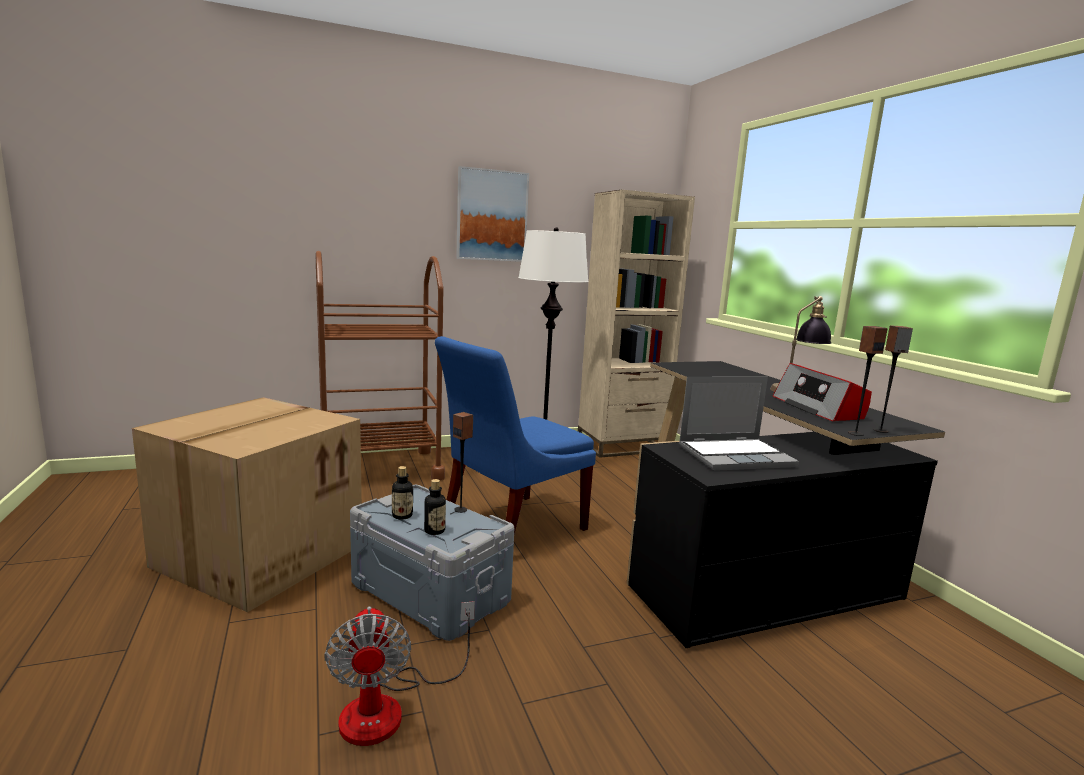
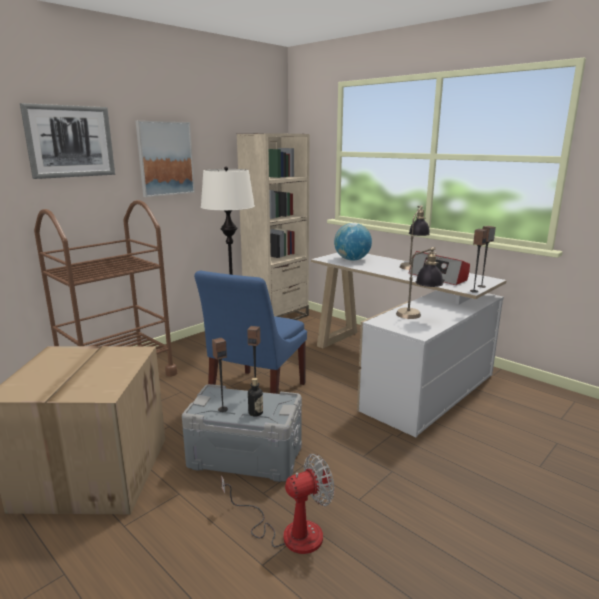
camera: 25 degrees left, 5 degrees up
fan [324,601,475,746] -> fan turned 75 degrees counterclockwise [221,454,334,554]
bottle [392,466,413,520] -> speaker [212,337,228,412]
black desk [627,361,945,648] -> white desk [311,253,507,437]
laptop [679,377,799,471] -> table lamp [396,247,443,319]
none -> picture [20,103,115,179]
none -> globe [334,223,372,261]

